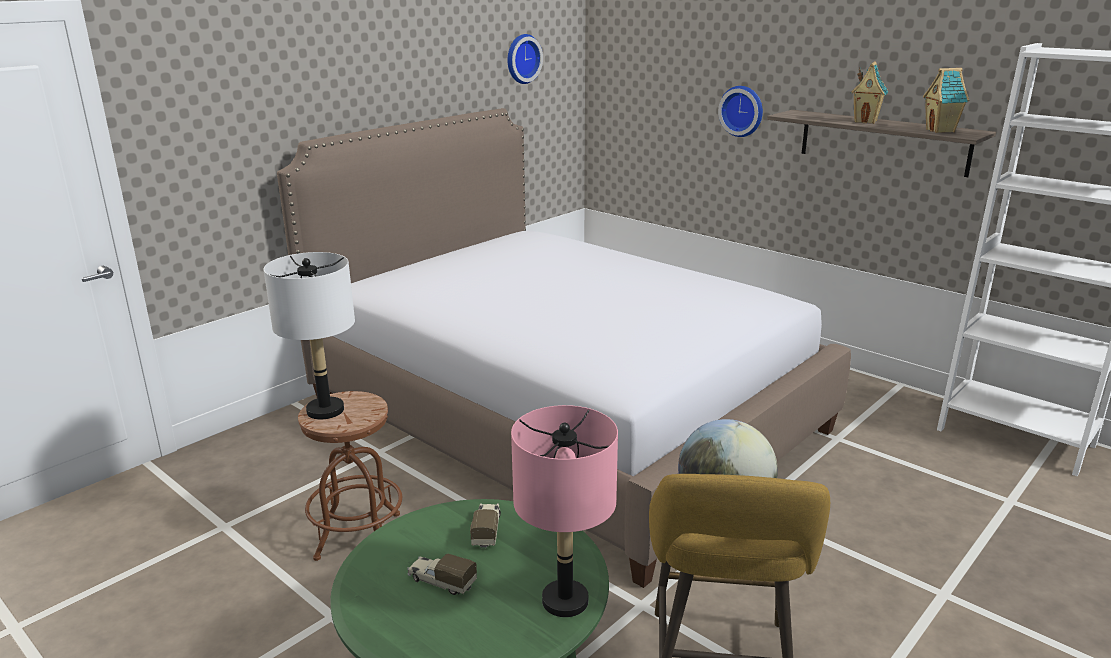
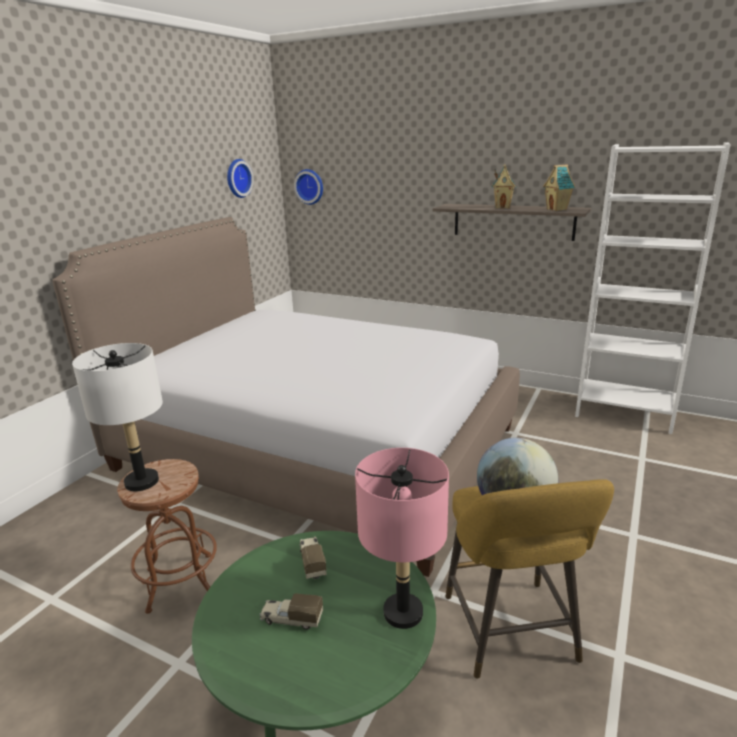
camera: 15 degrees left, 0 degrees up
wall clock [718,86,763,137] -> wall clock moved to [294,169,323,205]

